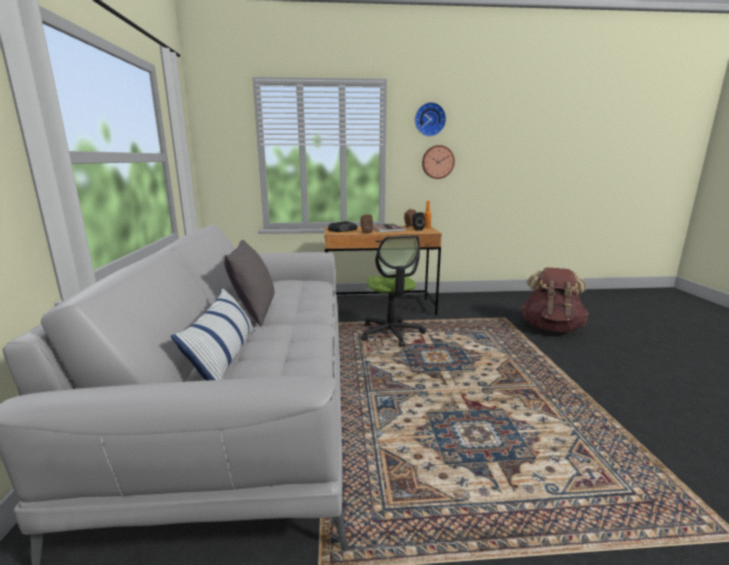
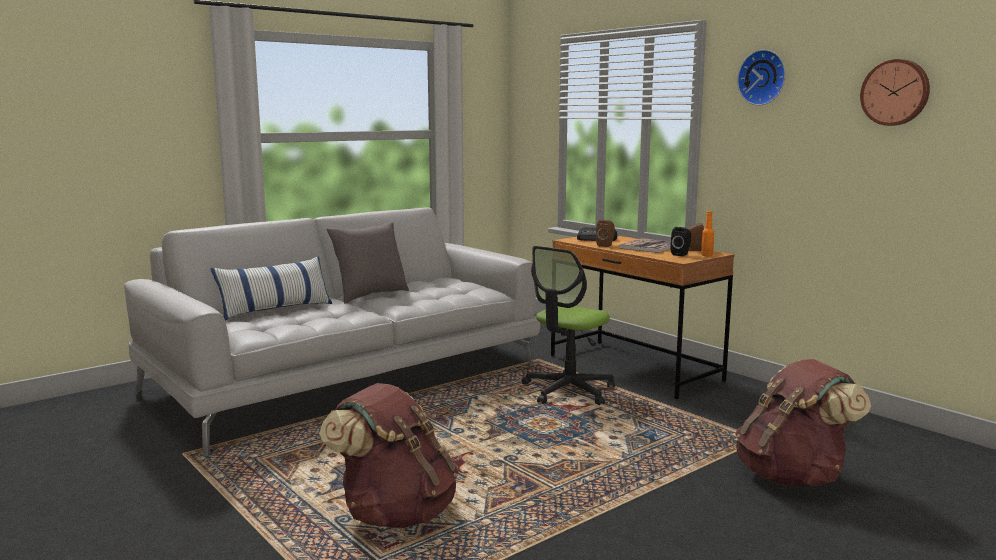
camera: 55 degrees right, 5 degrees down
wall clock [422,145,455,179] -> wall clock moved to [860,59,930,126]
none -> brown backpack [320,383,458,528]

